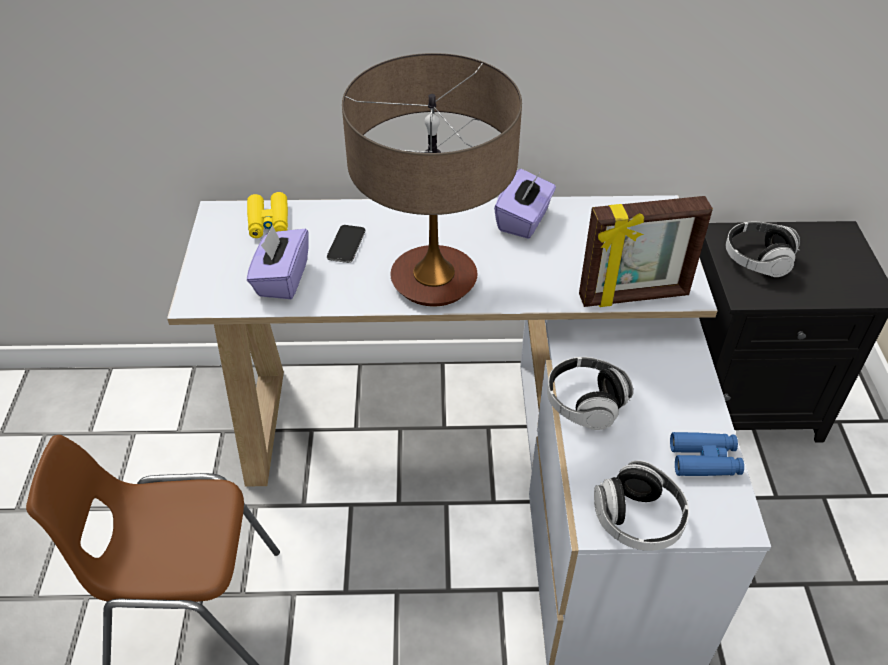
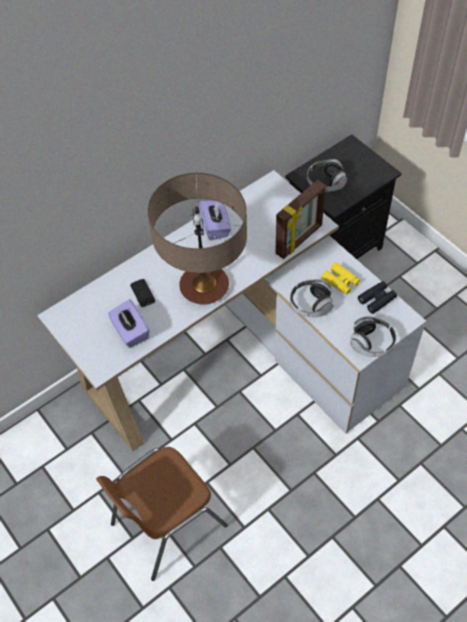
camera: 35 degrees left, 10 degrees up
yellow binoculars [247,192,288,238] -> yellow binoculars moved to [322,262,360,295]
blue binoculars [670,432,744,476] -> black binoculars [358,281,397,314]

